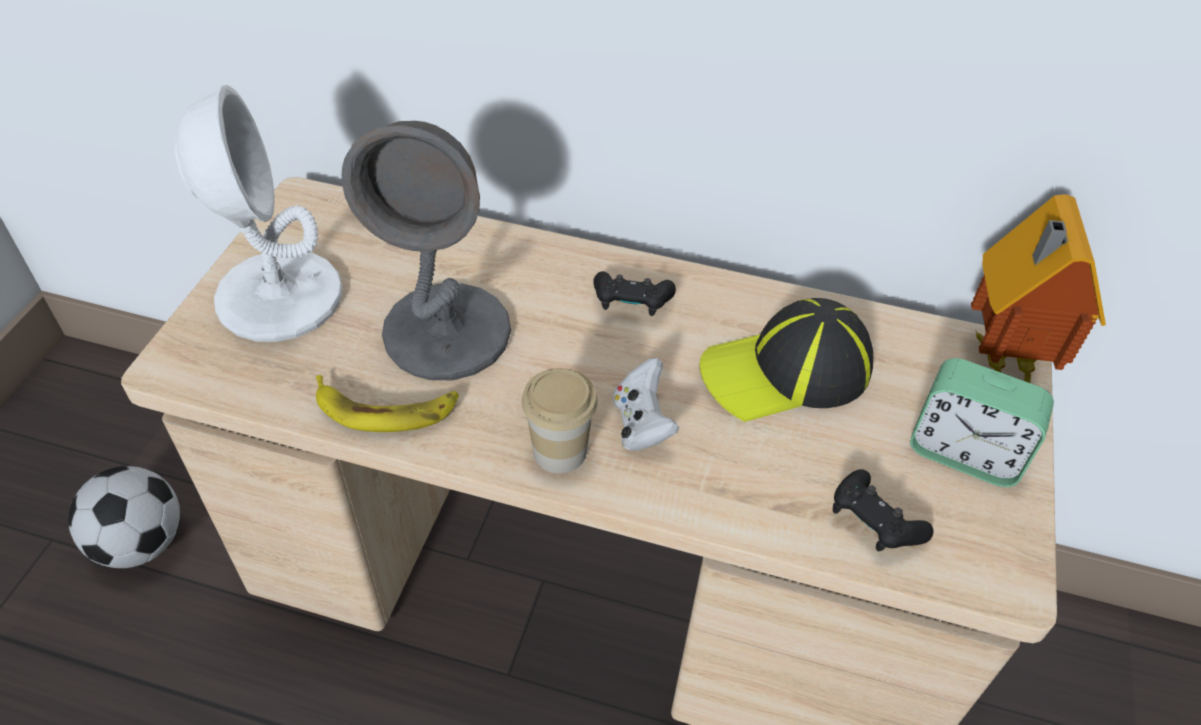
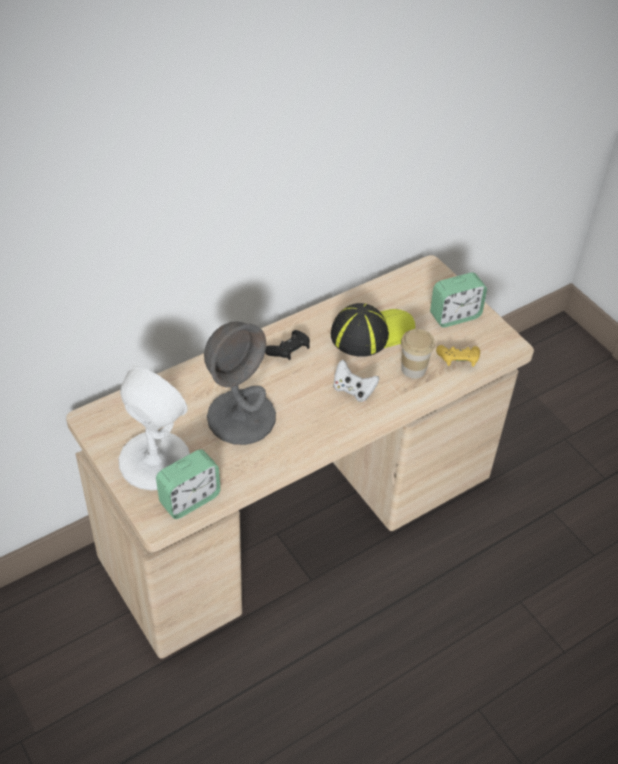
camera: 50 degrees left, 0 degrees up
football [68,466,180,568] -> none
banana [316,375,459,432] -> none
cup [522,368,598,474] -> cup moved to [401,329,435,379]
cap [699,298,873,422] -> cap turned 135 degrees counterclockwise [331,303,415,357]
black game controller [833,469,934,551] -> yellow game controller [436,345,480,367]
toy house [971,194,1106,383] -> none
none -> alarm clock [156,449,221,519]

